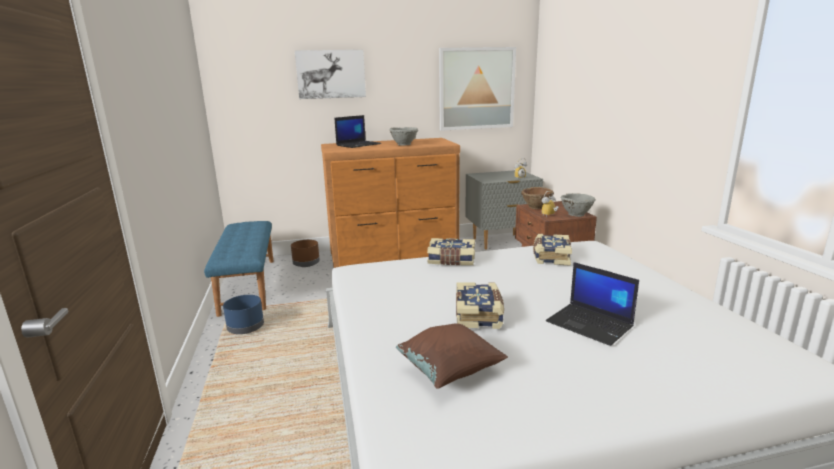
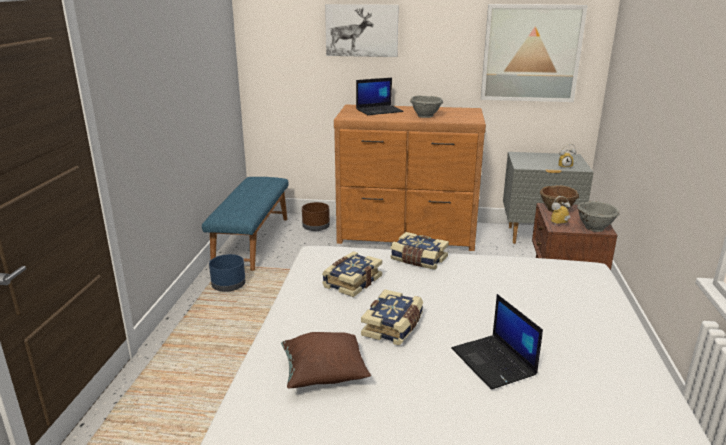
camera: 20 degrees right, 5 degrees up
book [533,234,572,266] -> book moved to [322,251,382,297]

